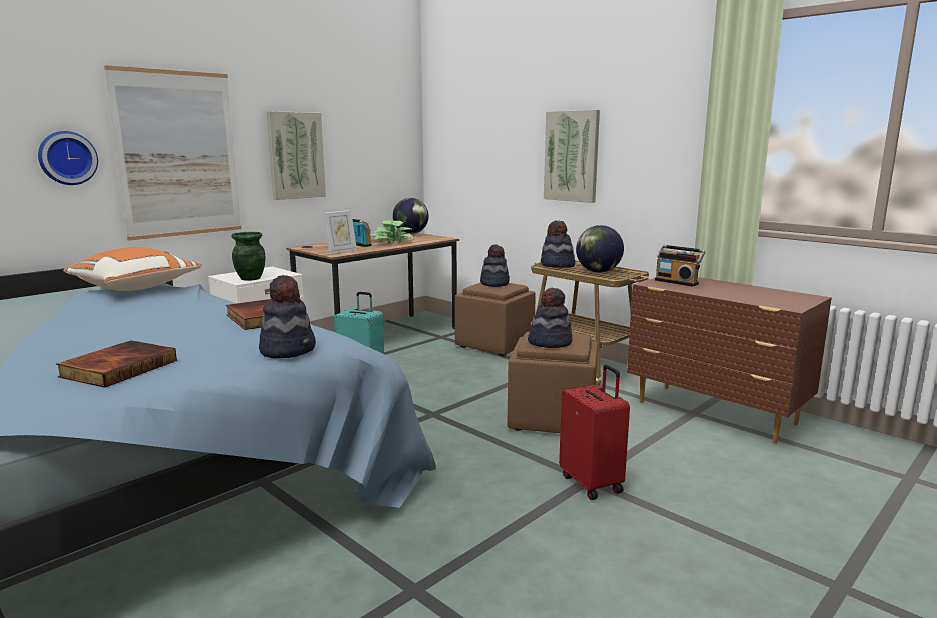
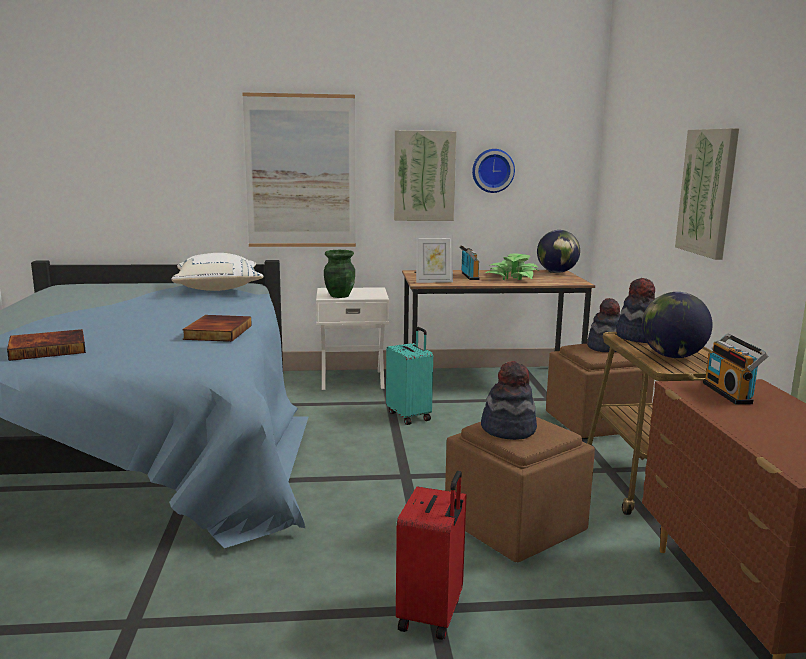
camera: 40 degrees right, 0 degrees up
wall clock [38,131,98,185] -> wall clock moved to [472,149,515,193]
orange pillow [63,247,202,291] -> white pillow [171,253,263,291]
hat [259,275,316,358] -> none

